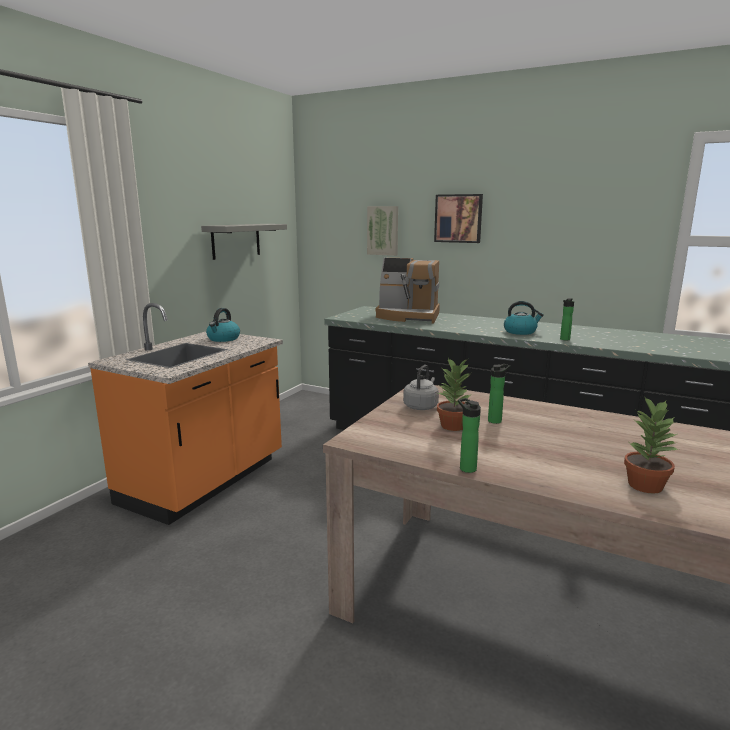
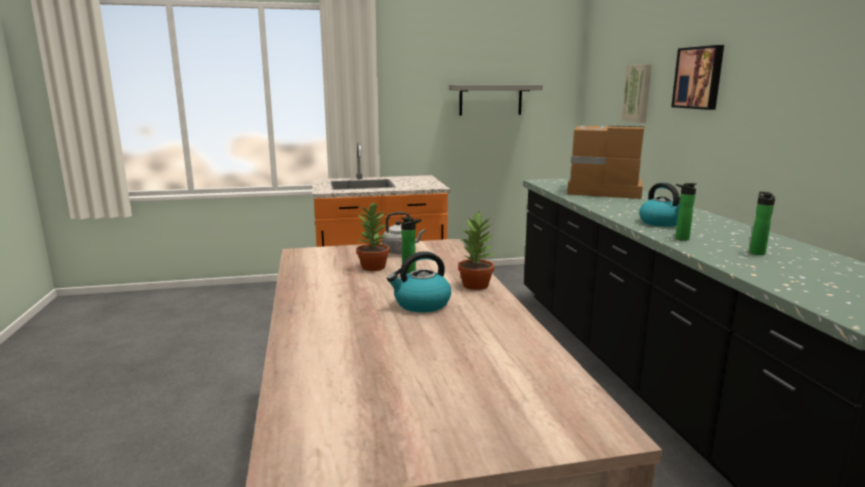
camera: 50 degrees right, 0 degrees up
kettle [206,308,240,342] -> kettle moved to [387,251,451,313]
coffee machine [375,258,440,324] -> coffee machine turned 135 degrees clockwise [567,125,645,199]
bottle [458,398,481,473] -> bottle moved to [749,192,775,255]
potted plant [624,397,678,494] -> potted plant moved to [458,212,495,290]

